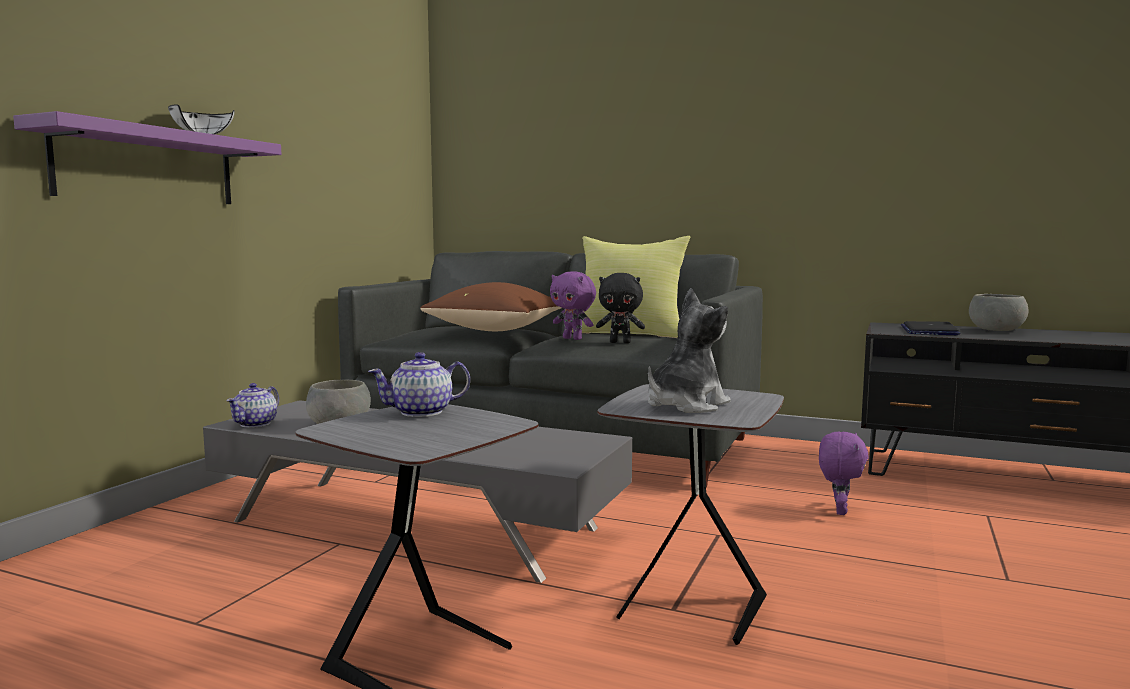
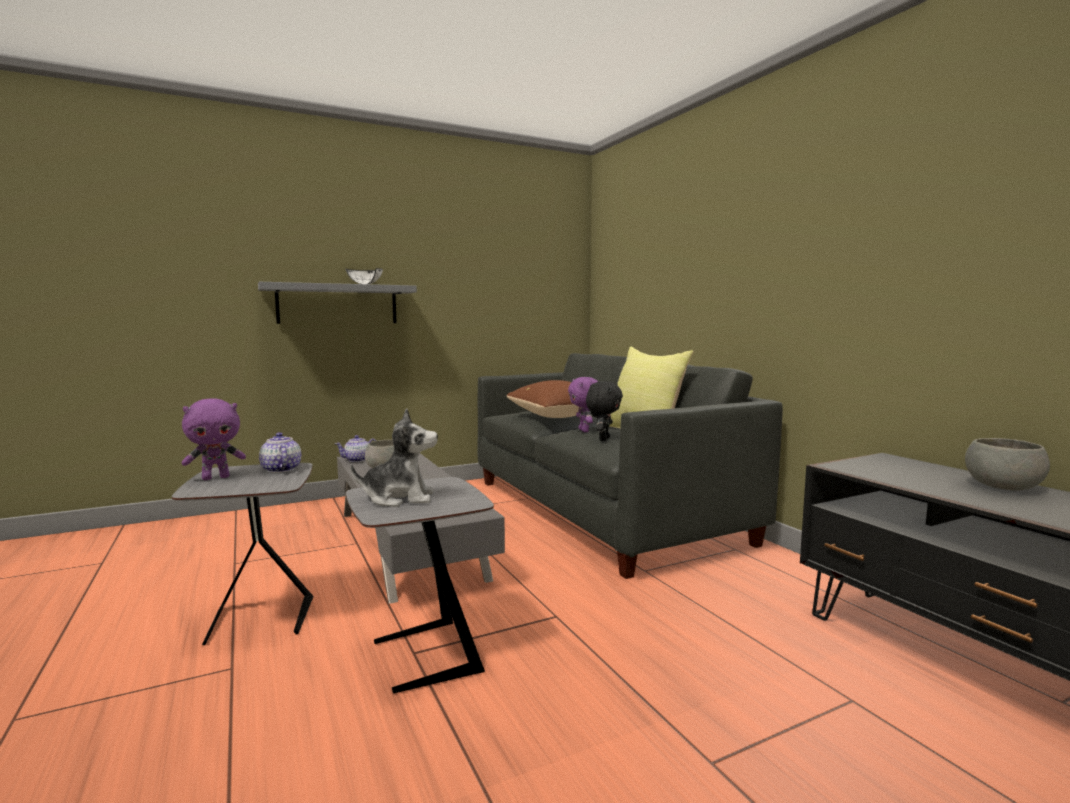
camera: 40 degrees right, 0 degrees up
purple shelf [13,111,282,204] -> grey shelf [258,282,417,324]
teapot [368,352,470,417] -> teapot turned 45 degrees clockwise [259,432,301,473]
black plush toy [596,273,645,343] -> black plush toy turned 120 degrees counterclockwise [586,381,623,441]
purple plush toy [819,432,869,515] -> purple plush toy moved to [182,398,246,480]
laptop [901,321,961,335] -> none

